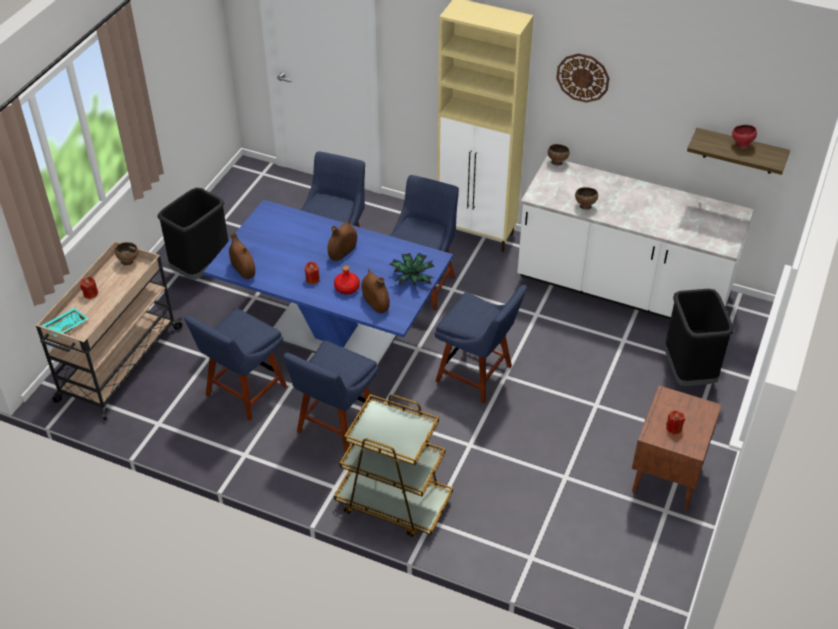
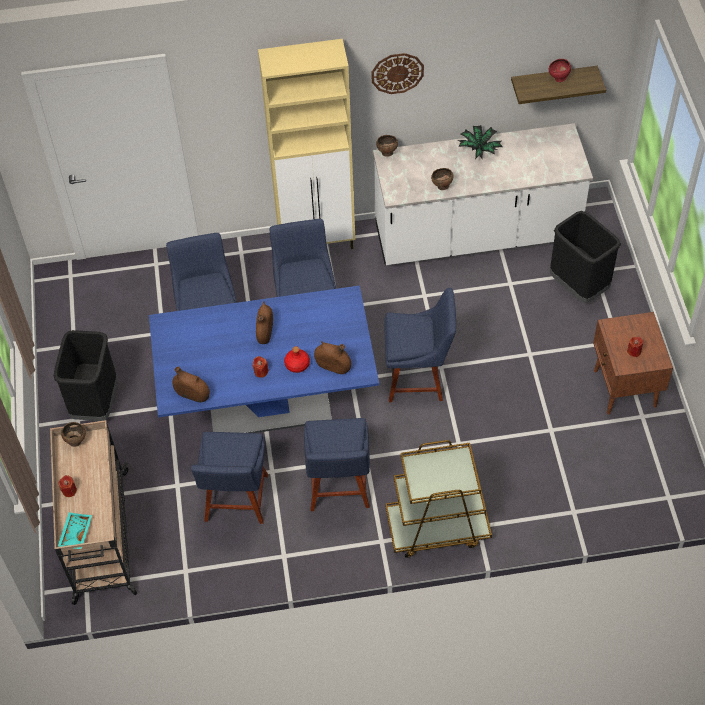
camera: 30 degrees left, 10 degrees up
potted plant [389,253,435,286] -> potted plant moved to [458,125,502,159]

